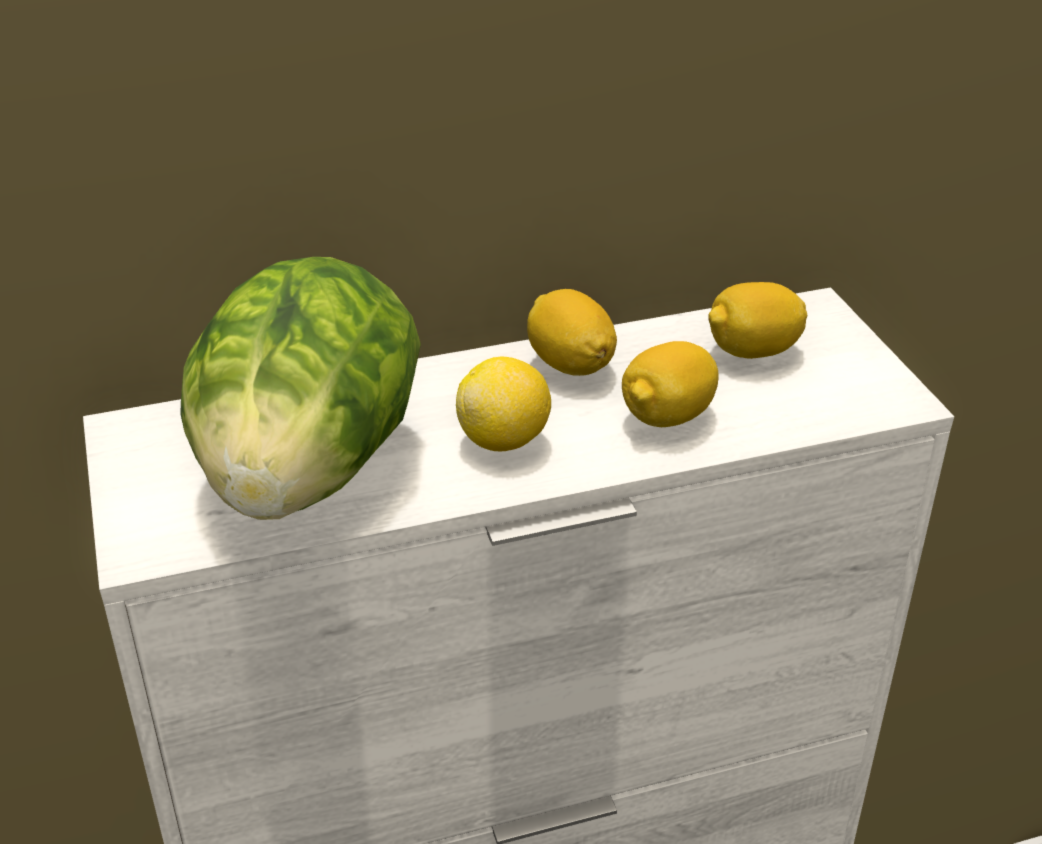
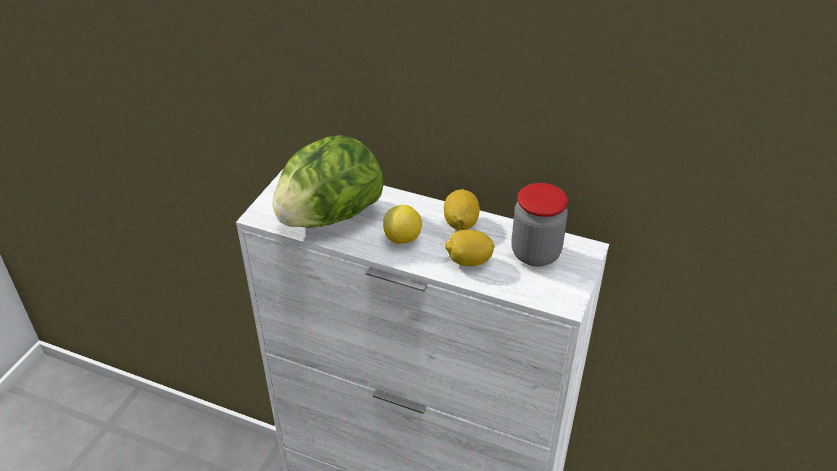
camera: 40 degrees right, 5 degrees up
lemon [708,282,807,359] -> jar [512,183,568,267]

